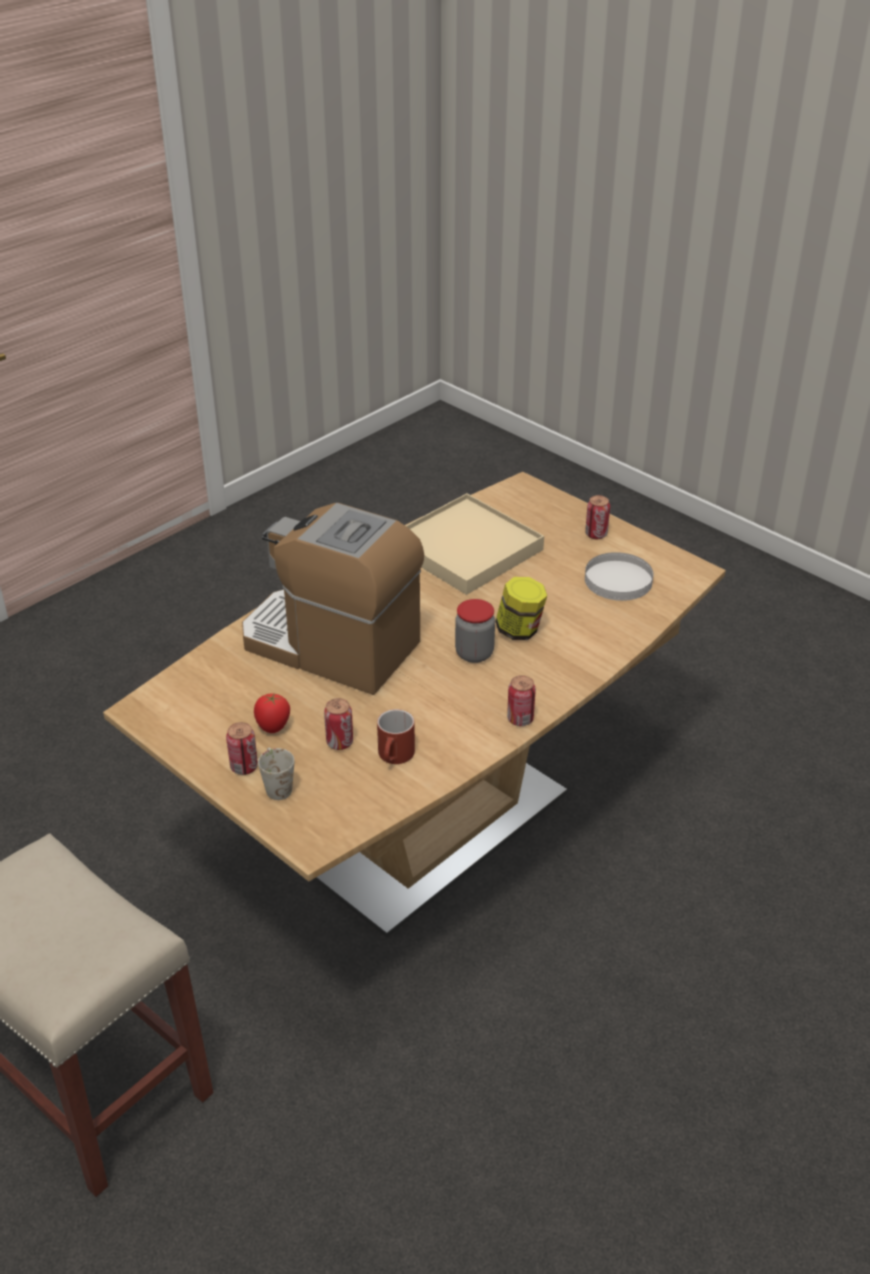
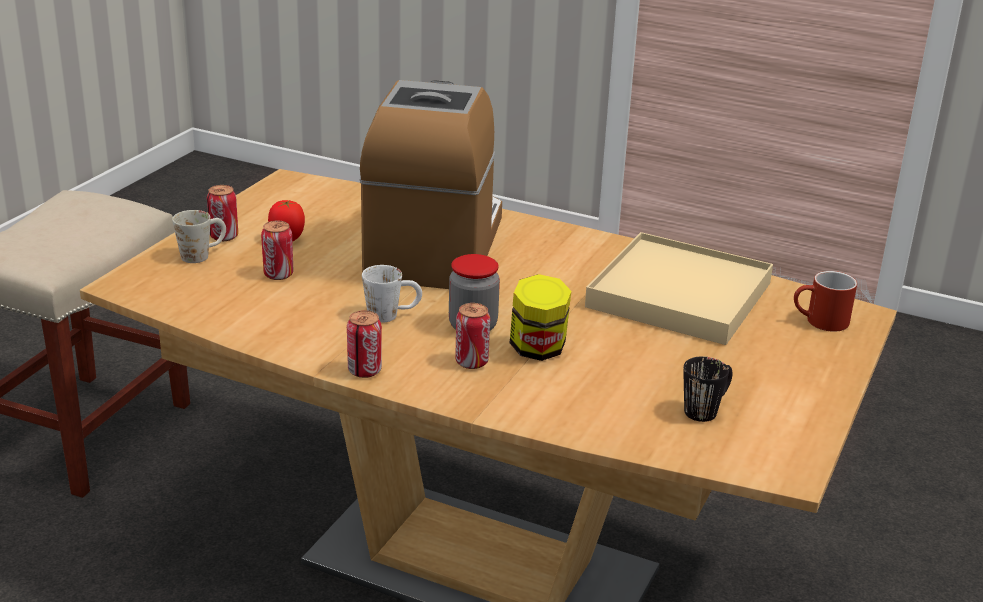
camera: 70 degrees right, 10 degrees down
red mug [377,709,415,764] -> red mug moved to [794,271,857,332]
can [585,495,610,539] -> can moved to [455,303,490,369]
white plate [585,552,654,601] -> black mug [683,356,733,422]
none -> white mug [362,265,422,323]

